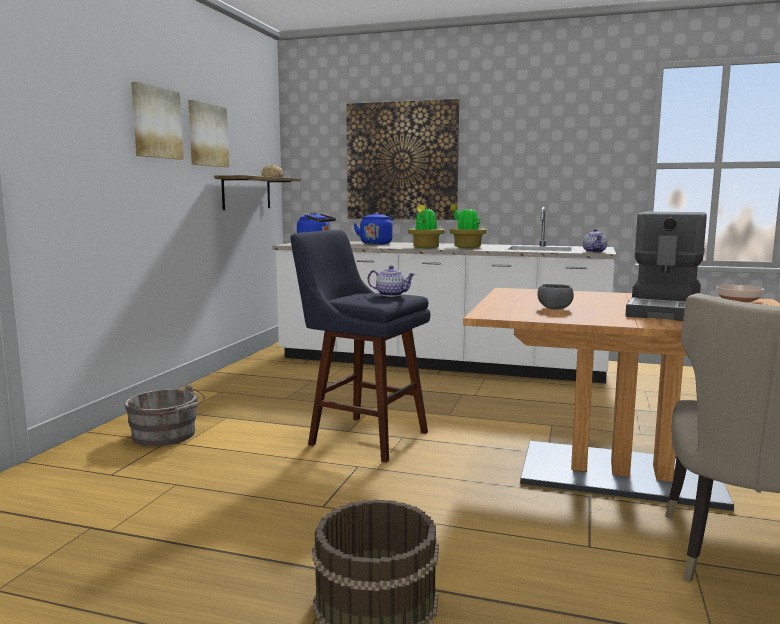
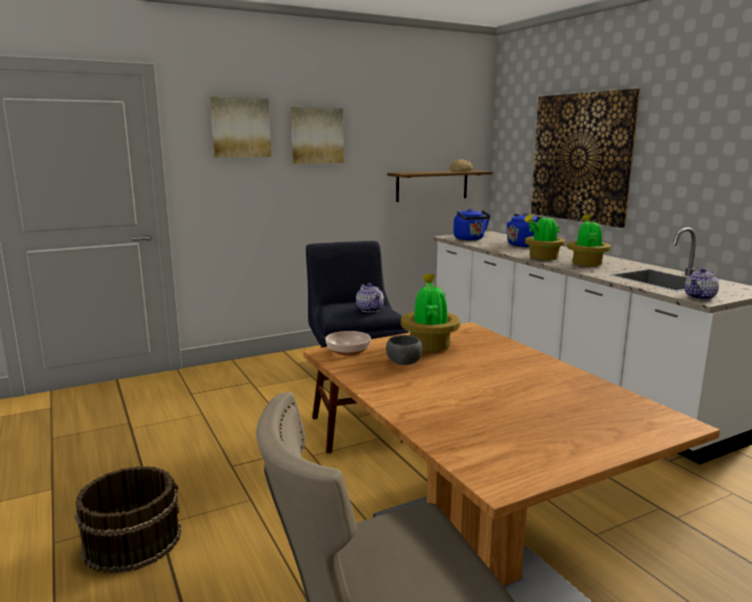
camera: 45 degrees right, 5 degrees up
grey bucket [124,384,205,446] -> none
picture [188,100,229,167] -> picture moved to [210,96,271,158]
coffee machine [625,212,707,321] -> none
bowl [716,285,765,303] -> bowl moved to [325,331,371,356]
none -> potted plant [401,274,460,352]

